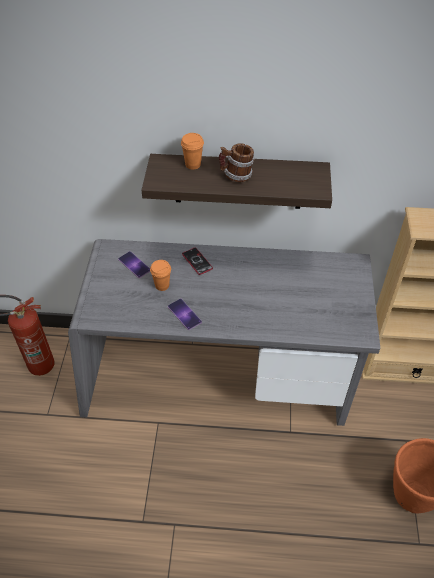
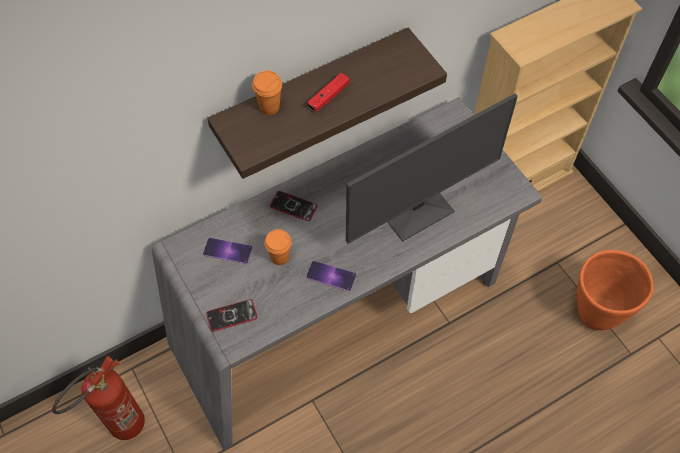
camera: 35 degrees left, 10 degrees up
mug [219,144,255,182] -> red game controller [307,73,350,112]
none -> phone [206,299,257,332]
none -> monitor [346,93,518,244]

